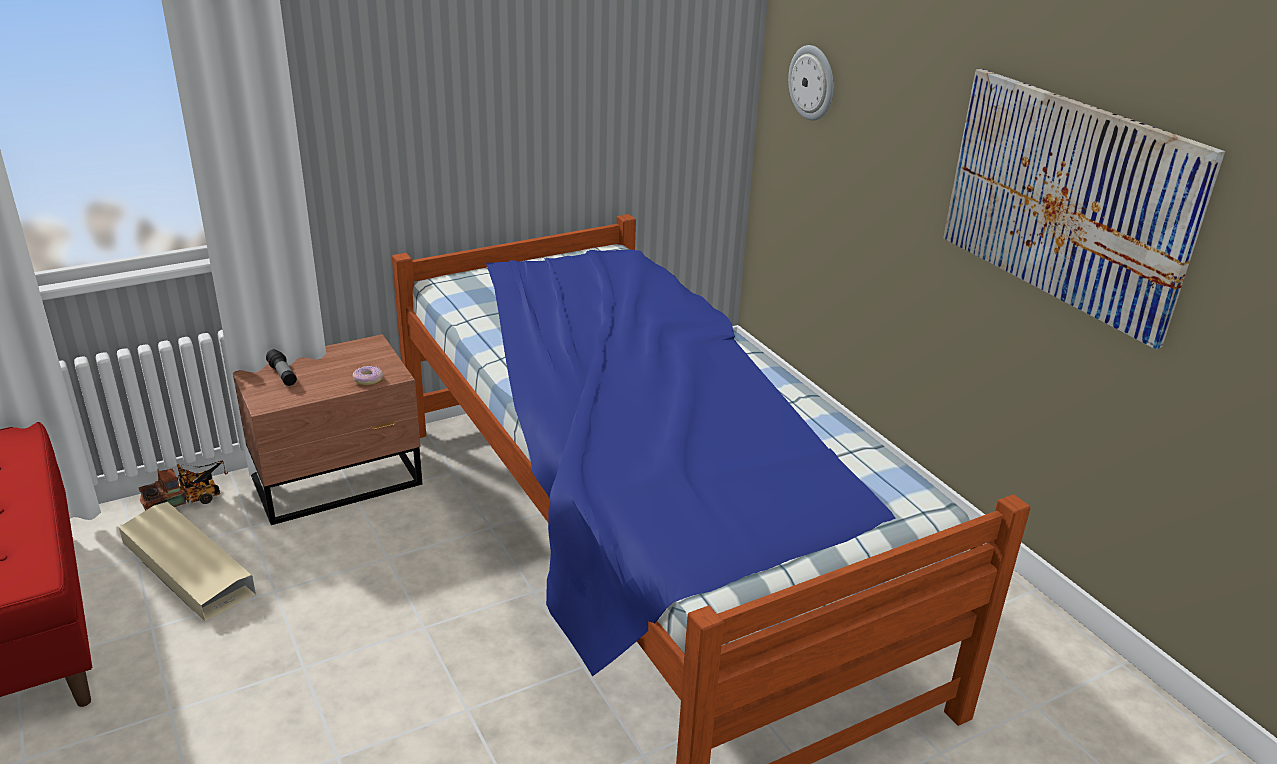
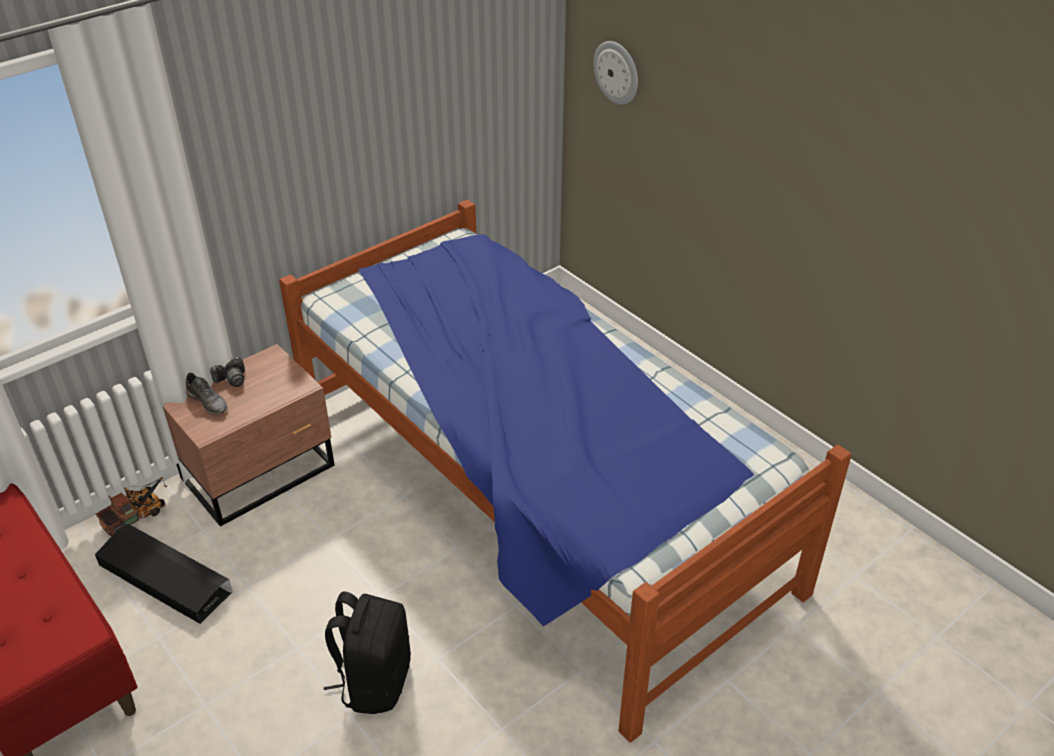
camera: 10 degrees left, 10 degrees up
beige storage box [119,502,256,621] -> black storage box [95,523,233,624]
flashlight [266,349,297,386] -> grey shoe [186,373,227,415]
donut [353,366,383,385] -> none
picture [943,69,1225,349] -> none
none -> camera [210,356,245,387]
none -> black backpack [324,591,411,714]

